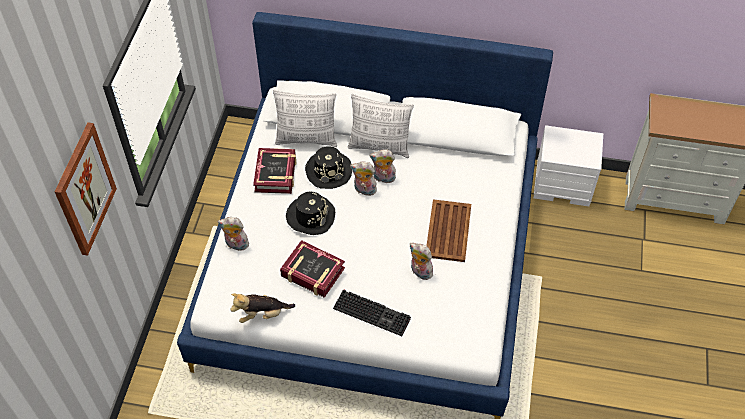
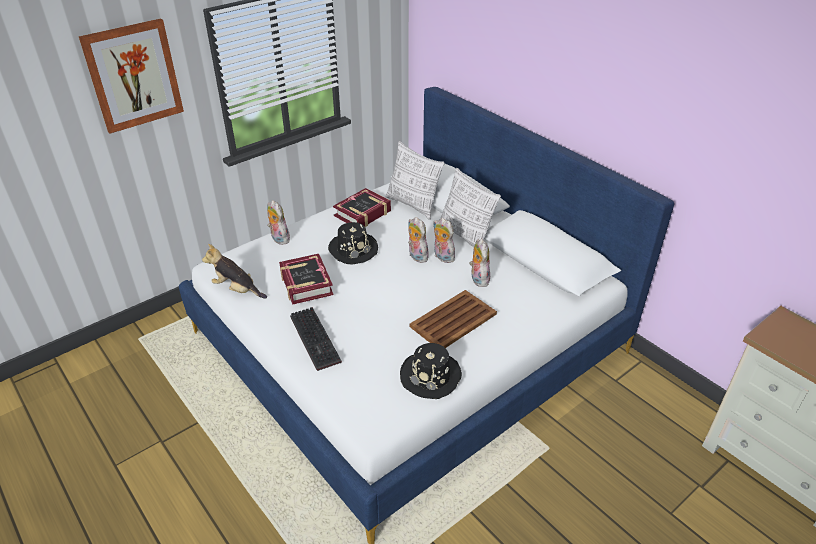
camera: 40 degrees right, 15 degrees down
black hat [305,146,352,189] -> black hat moved to [400,343,462,399]
plush toy [409,243,433,280] -> plush toy moved to [469,239,490,287]
white nightstand [534,125,603,206] -> none

